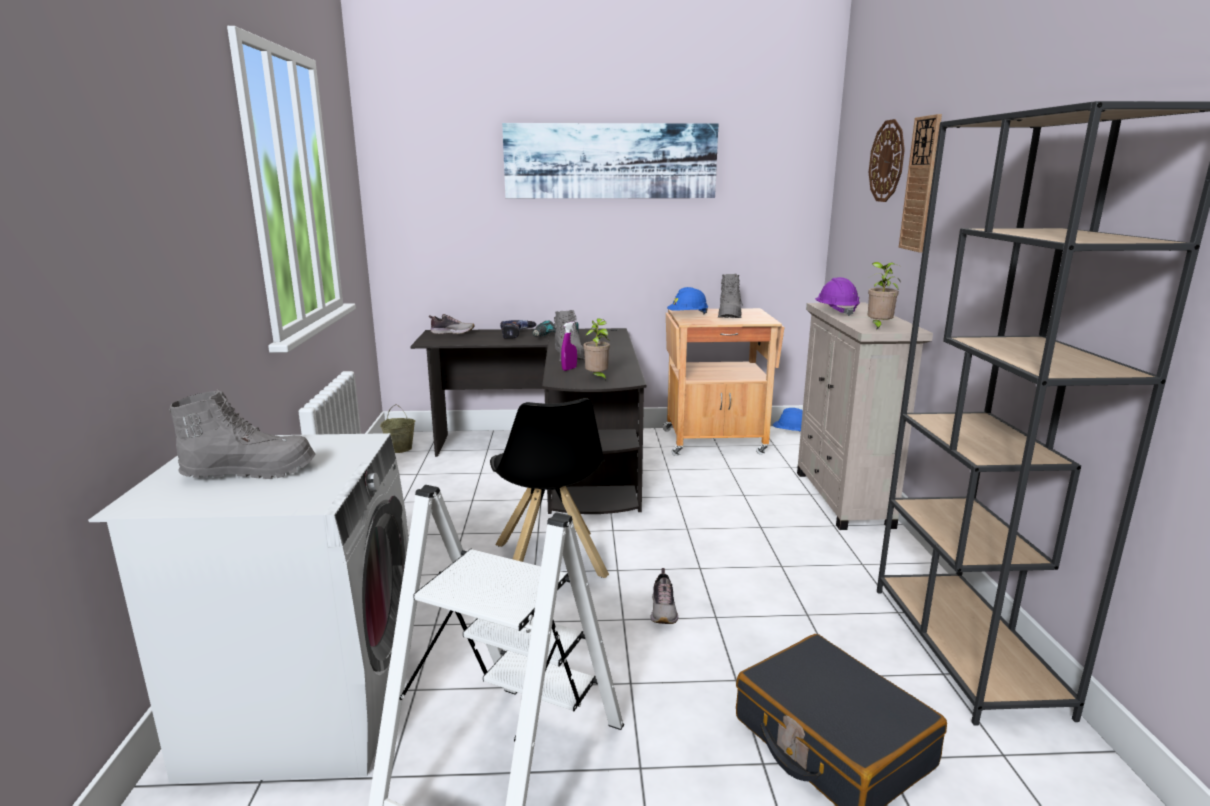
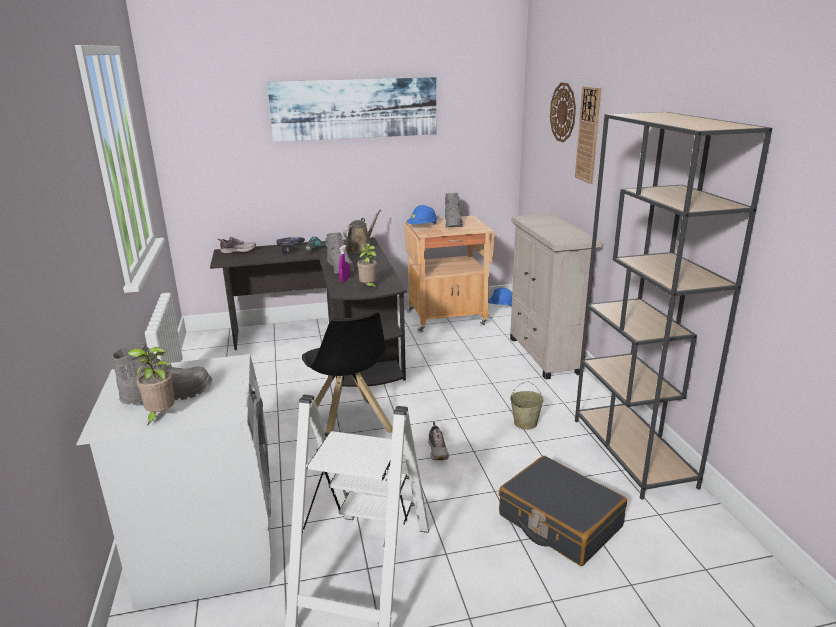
camera: 10 degrees left, 5 degrees up
beige bucket [380,404,415,453] -> beige bucket moved to [510,381,544,430]
purple hard hat [815,277,860,316] -> none
potted plant [868,262,901,330] -> potted plant moved to [127,347,175,426]
none -> brown watering can [343,210,381,254]

